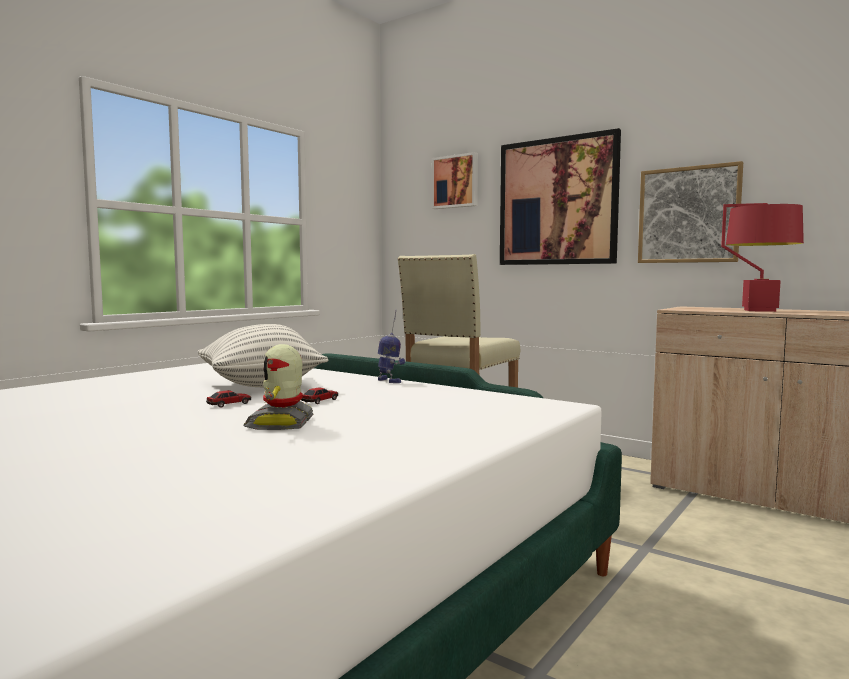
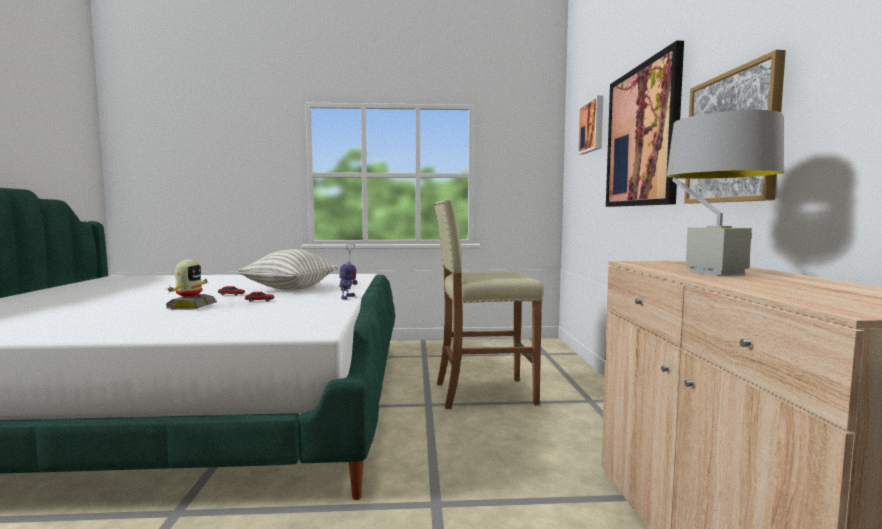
camera: 50 degrees right, 0 degrees up
toy robot [244,344,313,430] -> toy robot turned 135 degrees clockwise [166,259,217,310]
red table lamp [721,203,804,312] -> grey table lamp [667,110,784,276]

